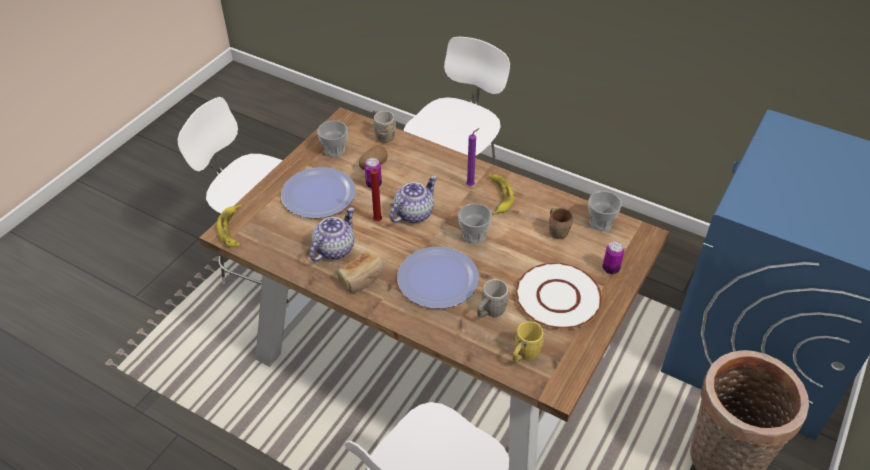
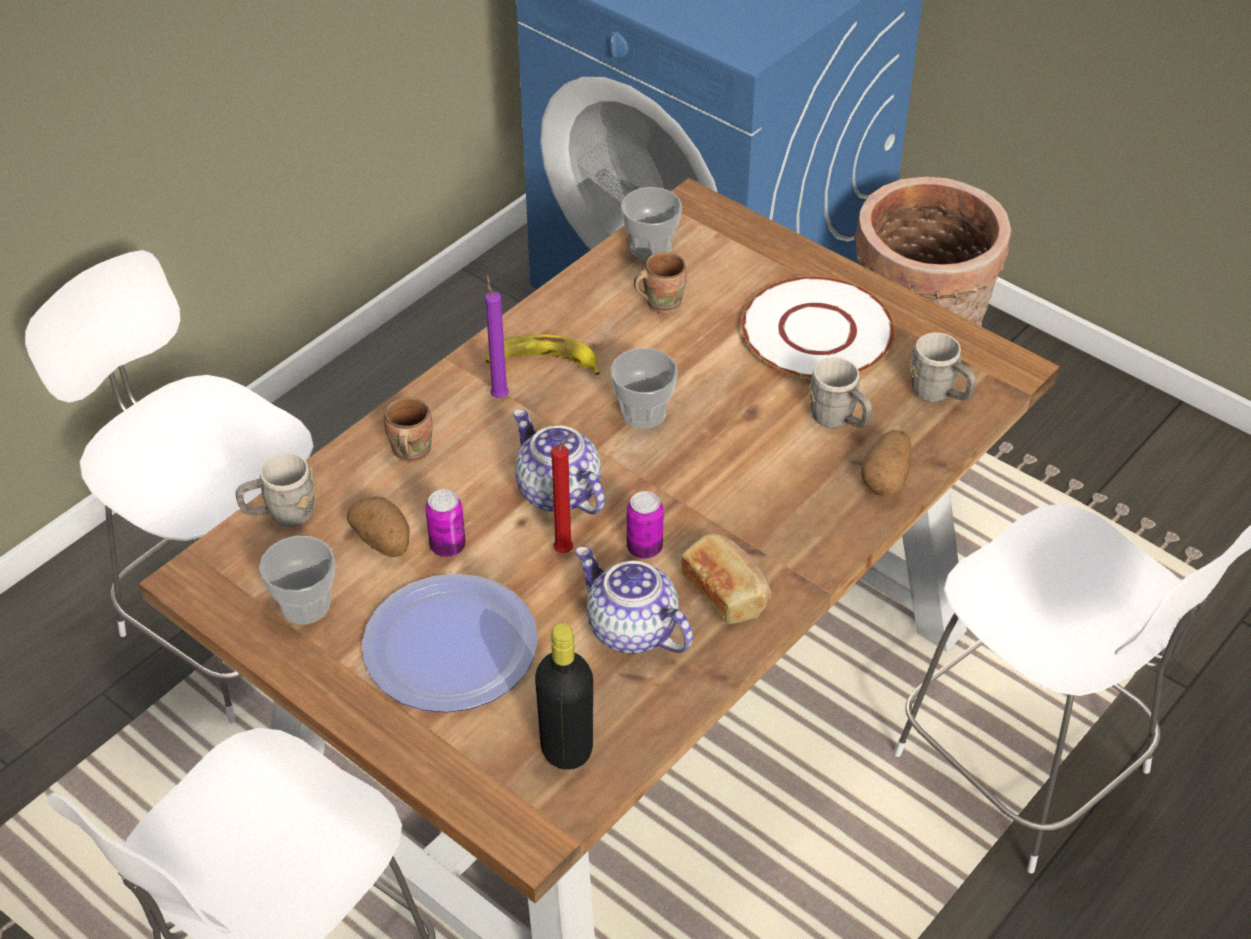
camera: 80 degrees left, 0 degrees up
banana [217,204,242,247] -> none
plate [397,247,479,309] -> none
yellow mug [512,321,544,363] -> grey mug [910,332,976,402]
can [603,241,624,274] -> can moved to [627,491,664,559]
none -> brown mug [384,397,433,462]
none -> black bottle [535,623,593,770]
none -> potato [861,430,911,498]

